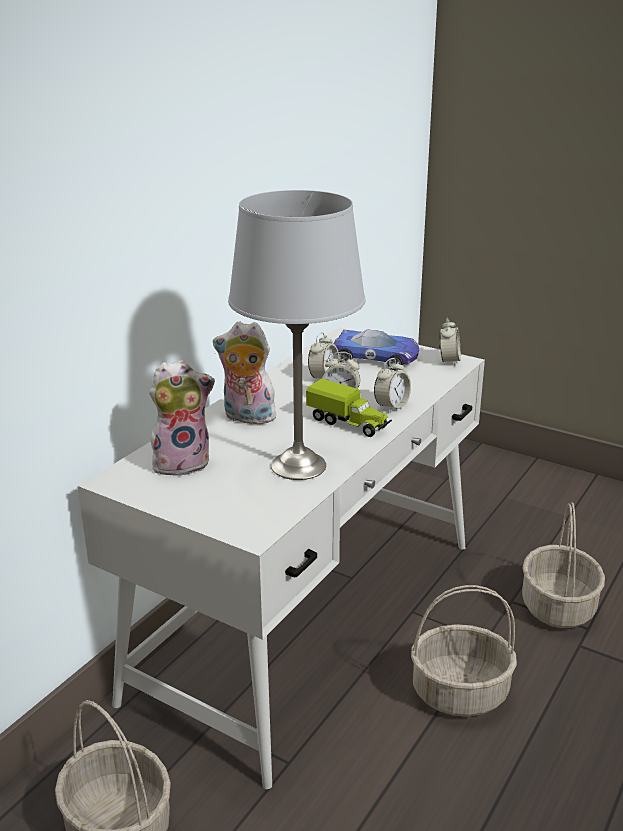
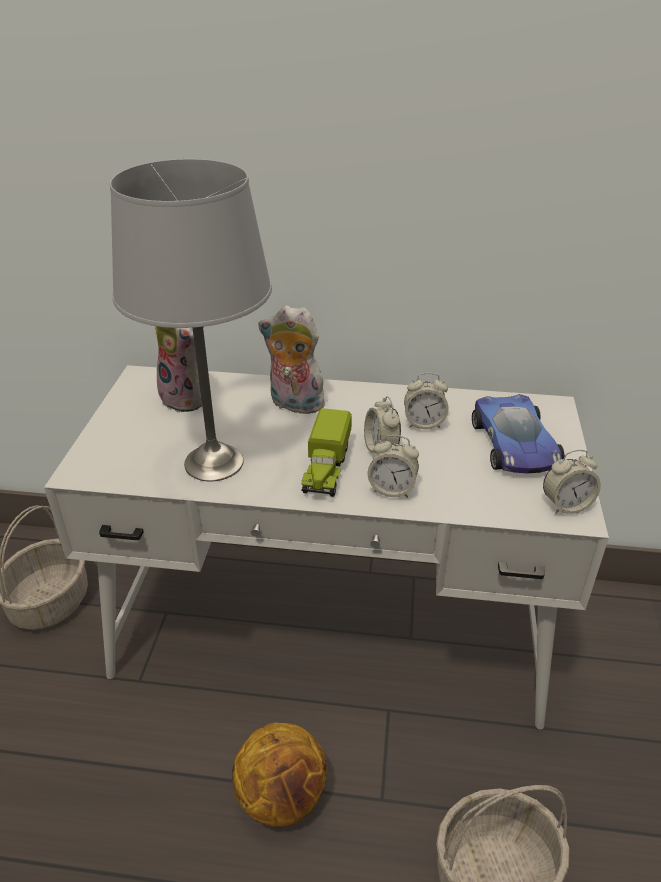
camera: 65 degrees right, 10 degrees up
plush toy [213,321,276,424] -> plush toy turned 60 degrees counterclockwise [259,305,331,414]
basket [411,585,517,717] -> basketball [232,722,327,827]

